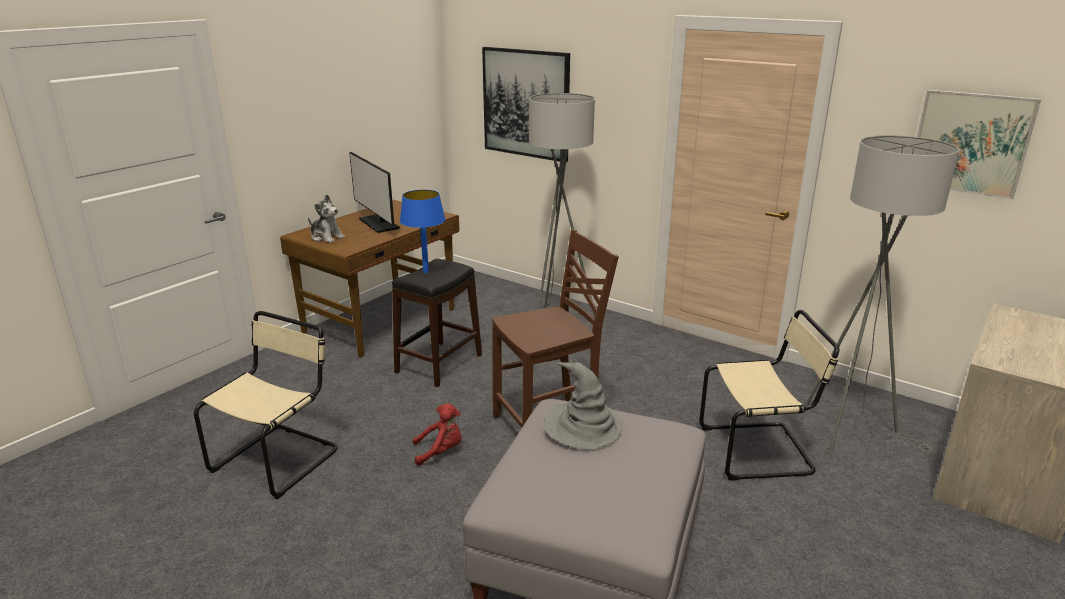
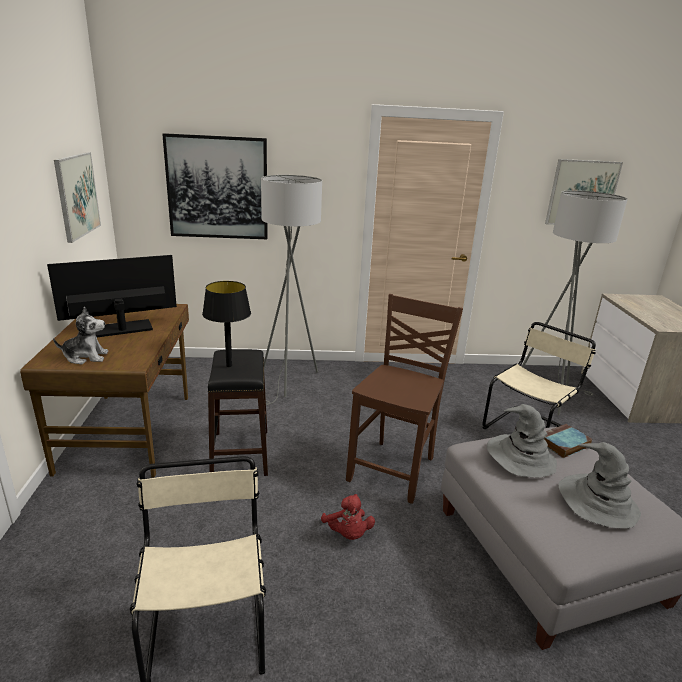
camera: 40 degrees left, 0 degrees up
monitor [349,152,400,233] -> monitor turned 135 degrees clockwise [47,255,177,337]
blue table lamp [400,190,445,273] -> black table lamp [202,281,251,367]
red plush toy [412,403,462,466] -> red plush toy turned 120 degrees clockwise [321,494,375,540]
none -> picture [54,152,101,243]
none -> book [544,424,592,458]
none -> grey hat [558,442,641,528]

